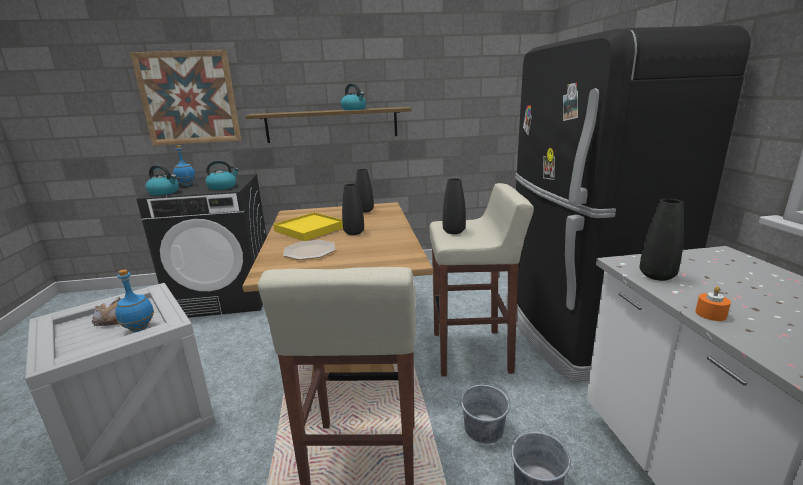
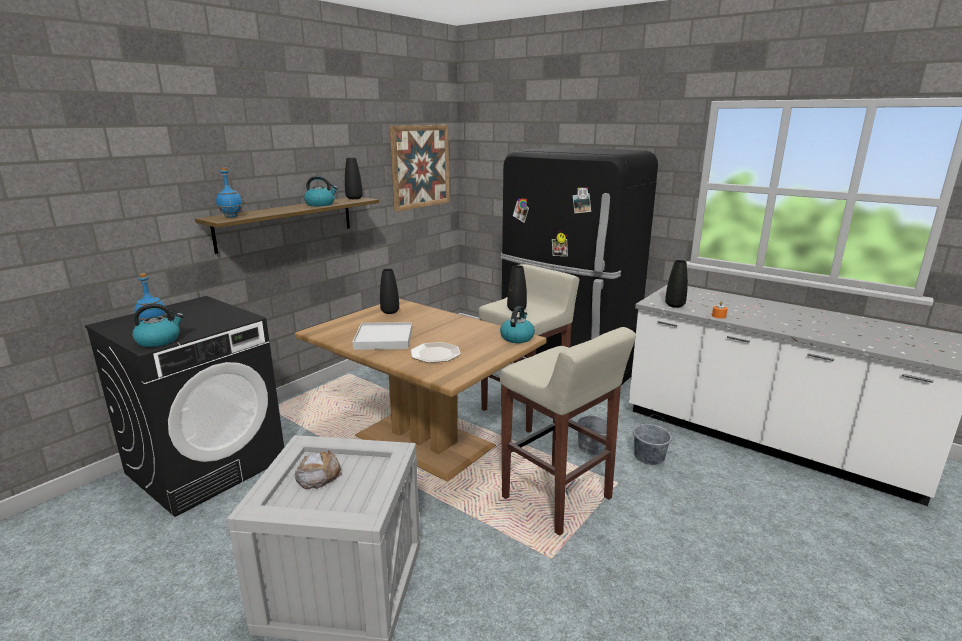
camera: 45 degrees left, 0 degrees up
blue bottle [115,269,154,332] -> blue bottle moved to [216,167,243,217]
picture [130,50,241,145] -> picture moved to [389,125,450,212]
kettle [205,160,239,190] -> kettle moved to [500,306,535,343]
yellow tray [273,212,343,241] -> white tray [353,322,412,350]
black vase [342,184,364,235] -> black vase moved to [345,158,363,199]

